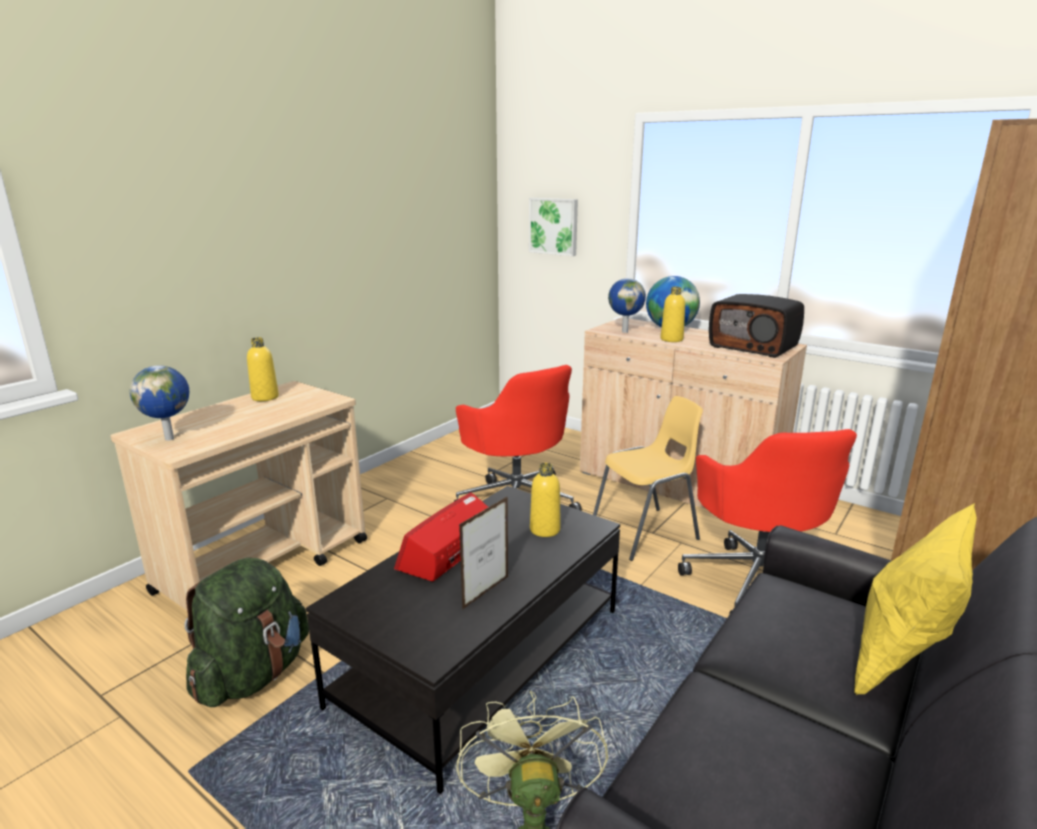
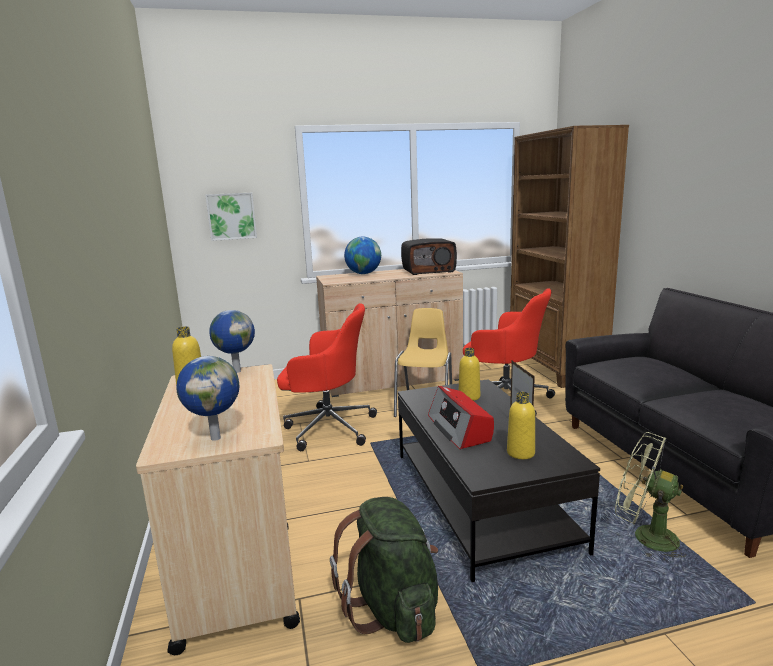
camera: 50 degrees left, 5 degrees down
globe [608,278,646,333] -> globe moved to [209,310,255,373]
yellow bottle [661,286,685,342] -> yellow bottle moved to [507,392,535,459]
yellow pillow [854,503,977,695] -> none

